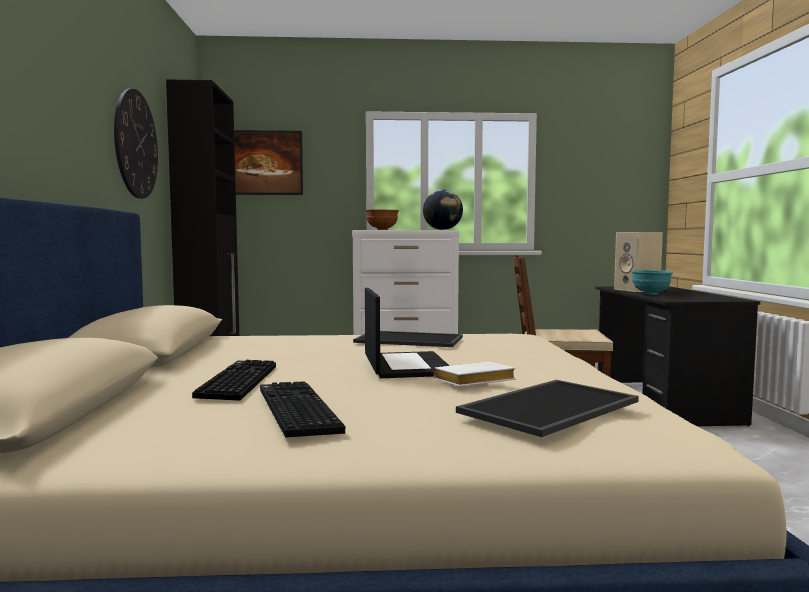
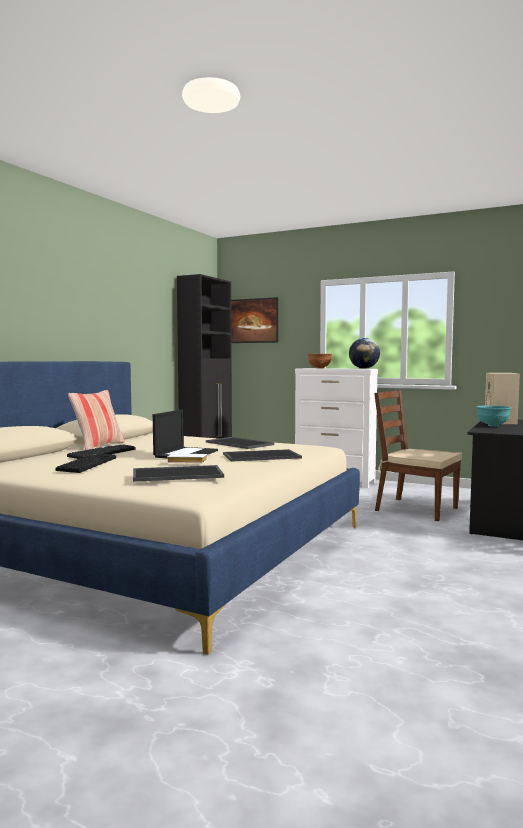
camera: 30 degrees right, 0 degrees up
wall clock [114,89,158,199] -> none
none -> pillow [68,390,125,450]
none -> tray [223,449,302,462]

